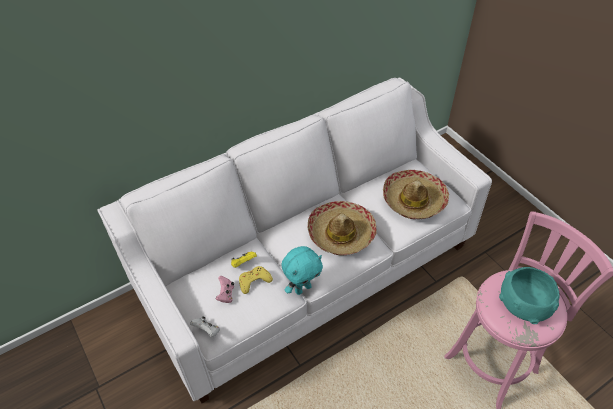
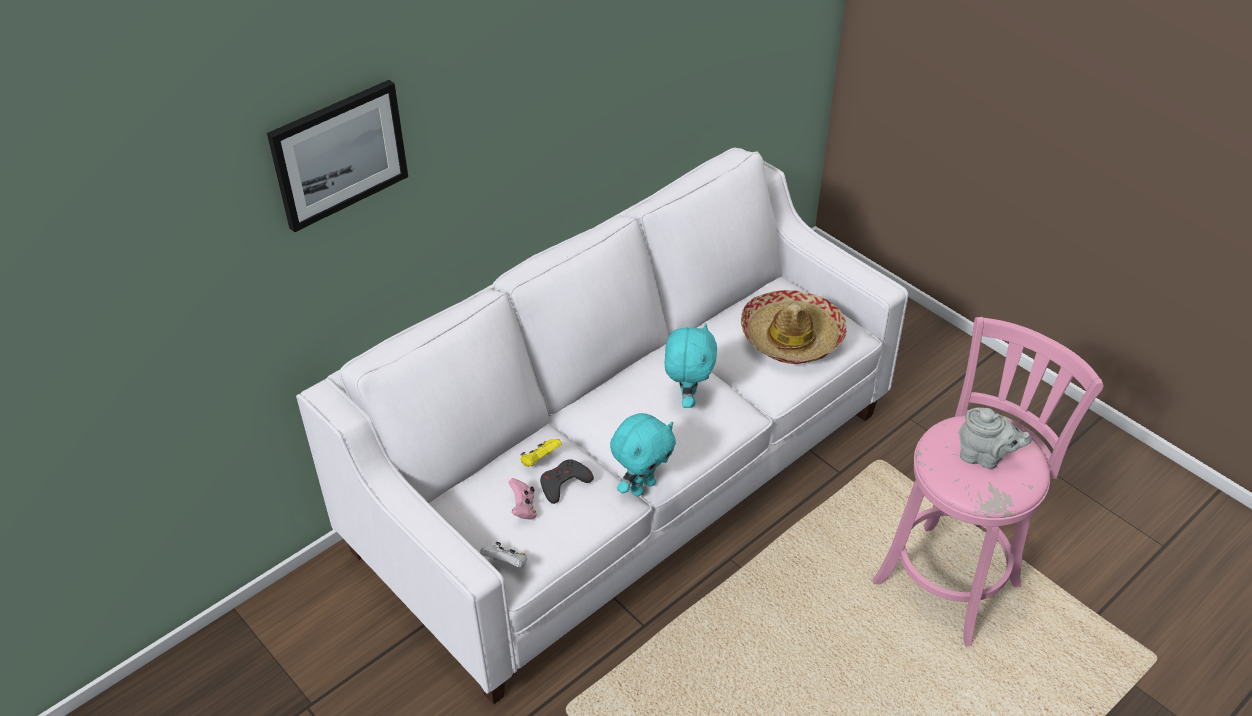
camera: 10 degrees left, 5 degrees down
yellow game controller [239,266,273,294] -> grey game controller [540,459,594,504]
hat [308,201,377,256] -> turquoise plush toy [664,323,717,408]
turquoise bowl [499,267,560,324] -> grey teapot [959,407,1032,469]
none -> picture [267,80,408,233]

